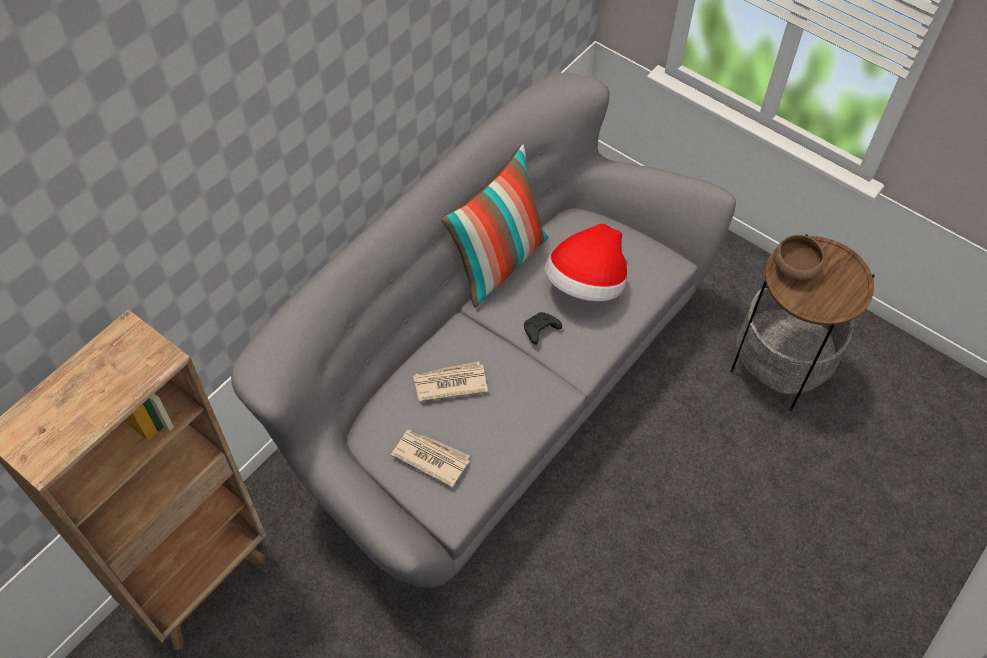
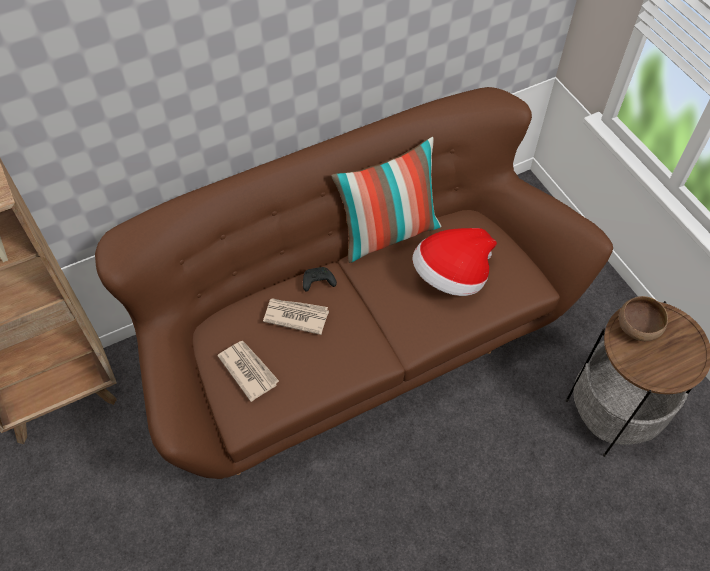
camera: 25 degrees right, 0 degrees up
grey sofa [231,73,736,588] -> brown sofa [95,87,613,479]
black game controller [524,312,562,344] -> black game controller moved to [303,267,337,292]

